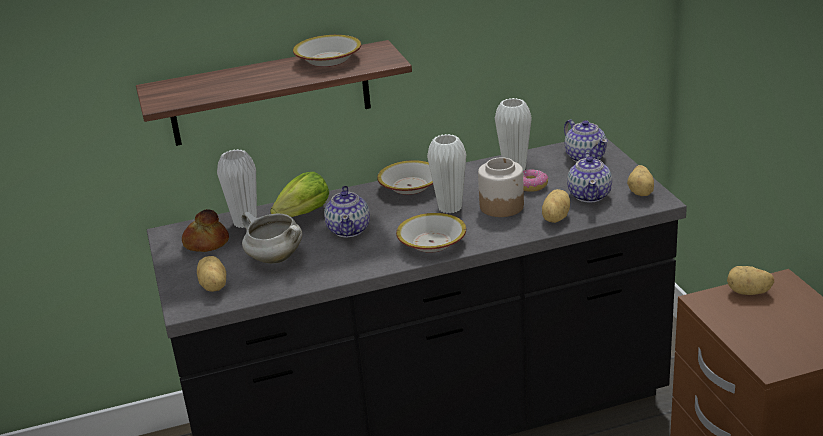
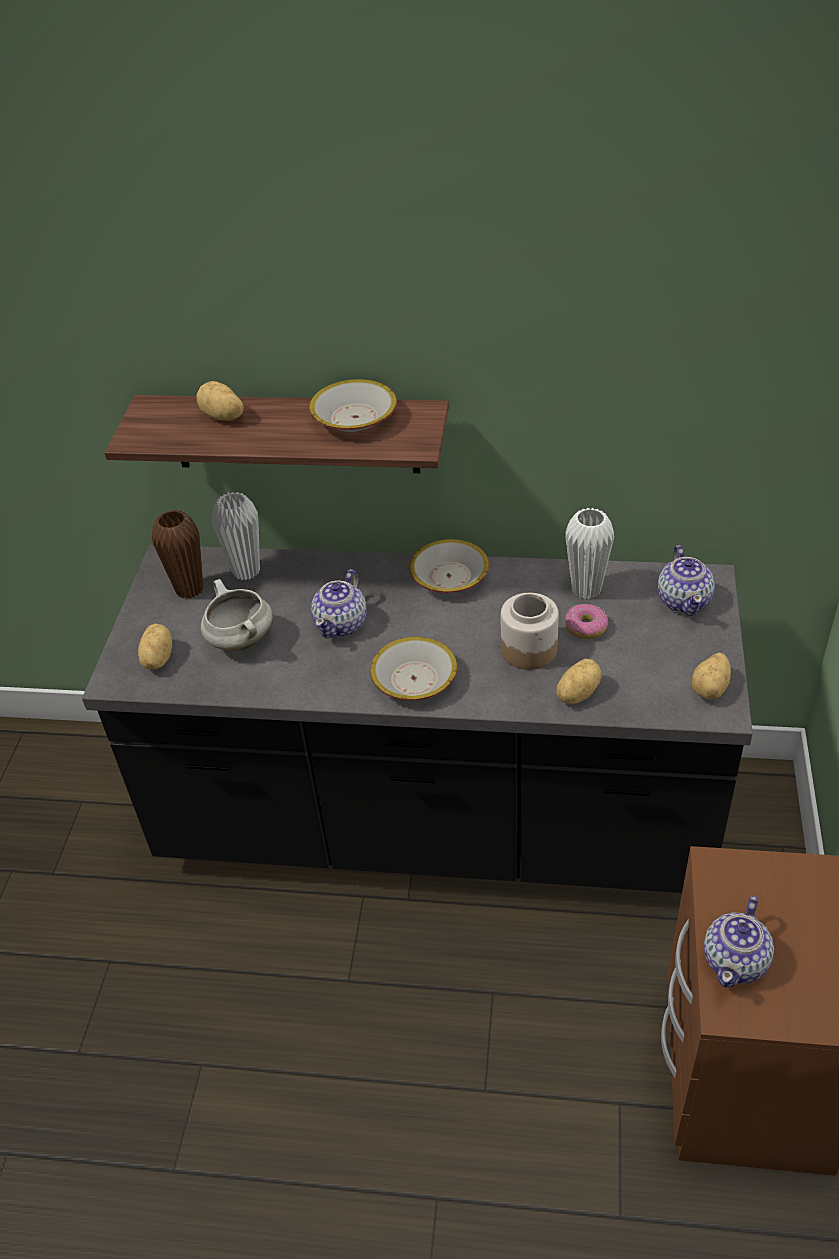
camera: 25 degrees right, 15 degrees up
bread [182,209,229,252] -> brown vase [152,510,203,599]
lettuce [270,172,329,217] -> none
white vase [427,134,466,214] -> none
teapot [567,152,612,203] -> teapot moved to [704,896,774,988]
potato [727,266,774,295] -> potato moved to [196,381,244,421]

